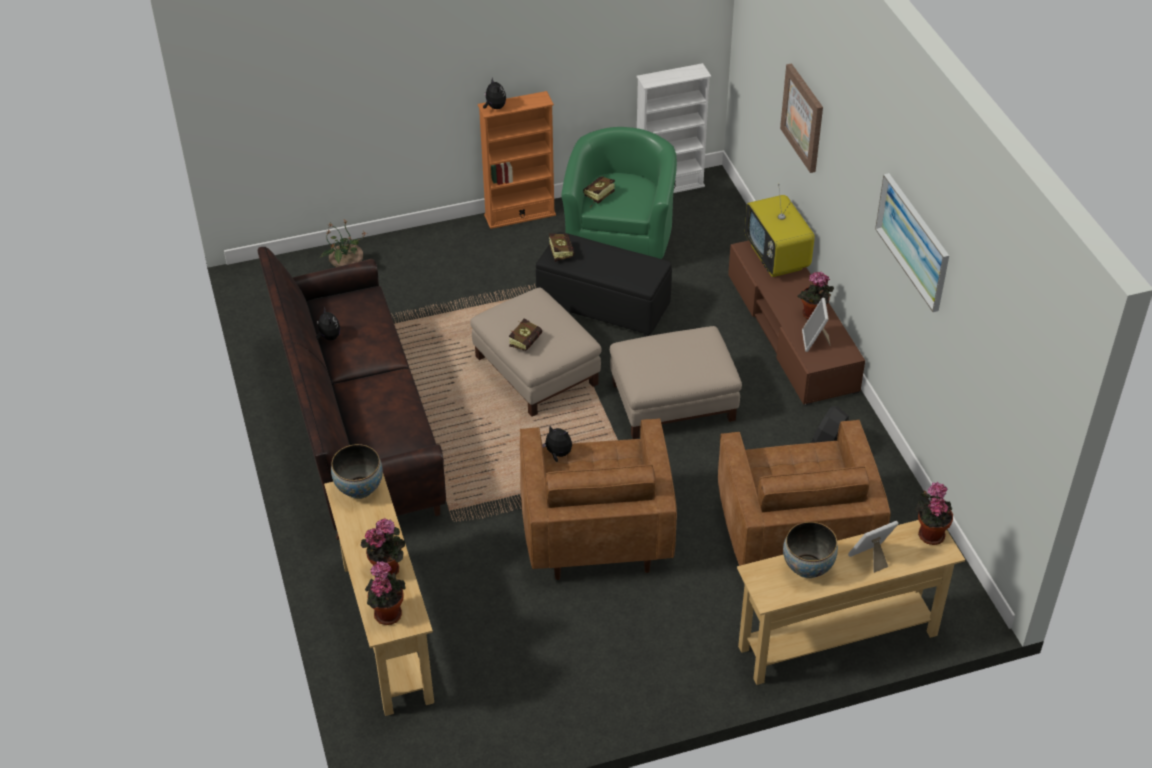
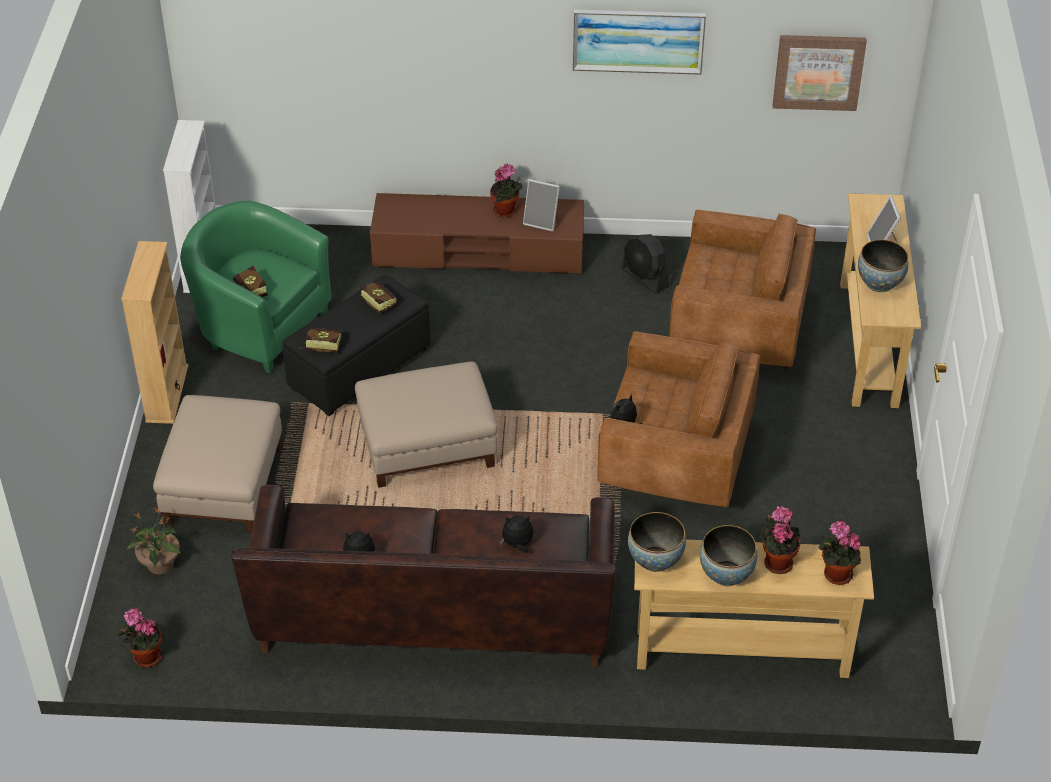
camera: 70 degrees left, 0 degrees up
orange bookcase [478,91,556,229] -> beige bookcase [121,241,188,424]
plush toy [483,77,506,109] -> plush toy moved to [500,516,533,553]
book [509,318,542,351] -> book moved to [360,281,398,315]
beige ottoman [610,326,742,439] -> beige ottoman moved to [153,395,282,533]
television [745,184,815,277] -> none
picture [780,63,823,173] -> picture moved to [773,35,867,111]
potted plant [916,482,953,545] -> potted plant moved to [118,608,162,667]
none -> bowl [700,525,757,586]

